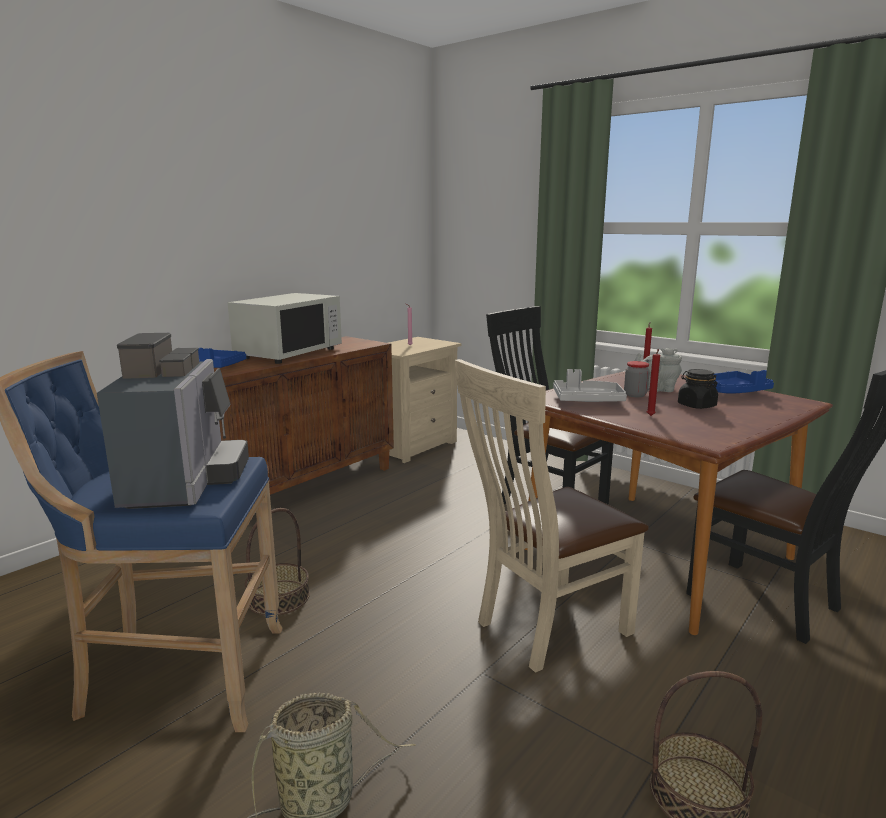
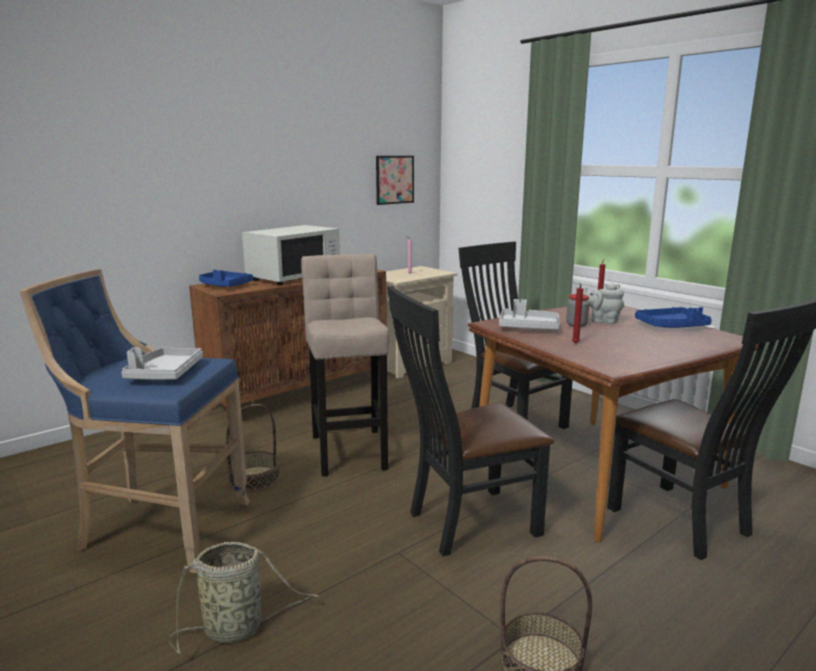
camera: 10 degrees right, 0 degrees up
coffee machine [97,333,249,509] -> grey tray [121,347,203,380]
beige chair [455,359,649,673] -> black chair [387,286,554,557]
black jar [678,369,718,409] -> none
none -> beige stool [301,254,389,477]
none -> picture [376,156,414,205]

